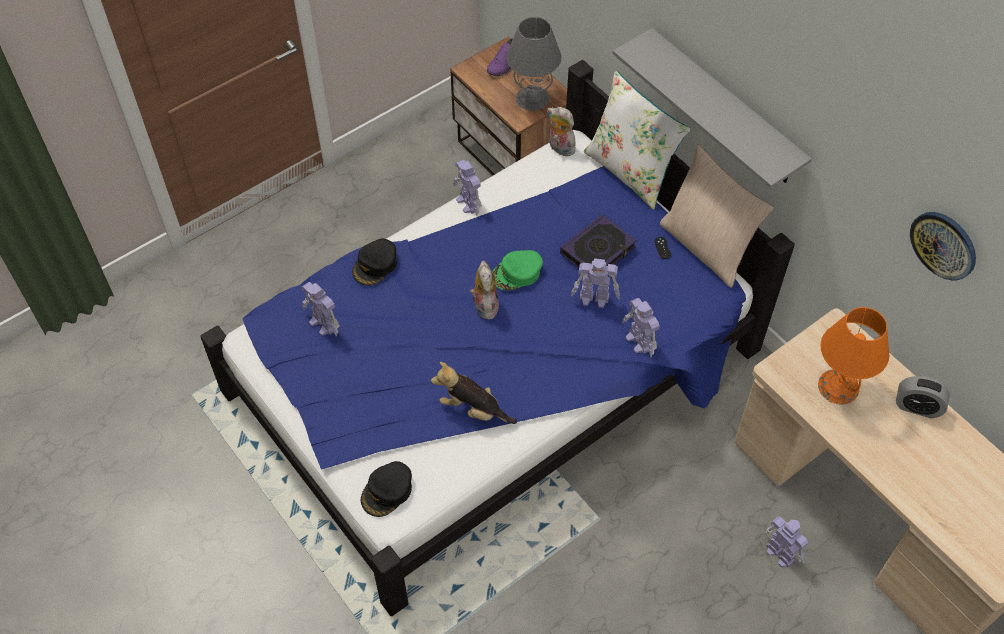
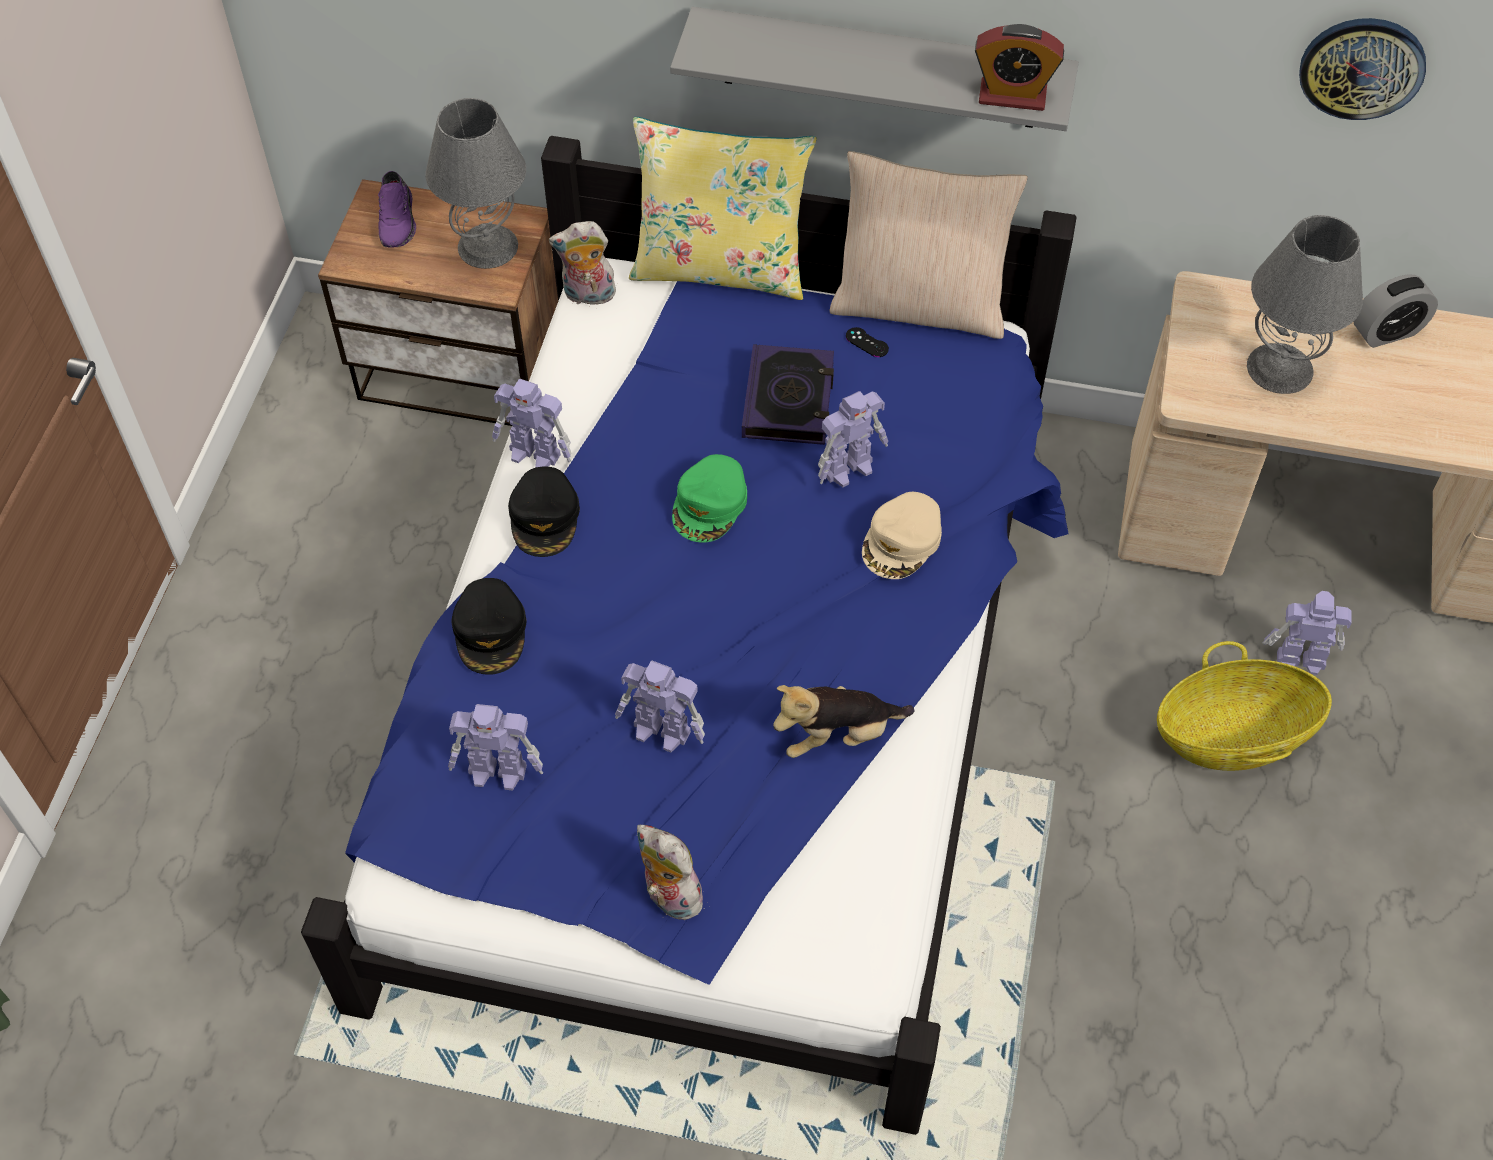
camera: 40 degrees left, 0 degrees up
black cap [361,461,412,517] -> black cap moved to [508,466,580,557]
plush toy [470,261,500,320] -> plush toy moved to [637,825,705,920]
white pillow [584,71,691,210] -> yellow pillow [629,117,817,300]
toy robot [622,298,660,357] -> toy robot moved to [615,661,705,752]
orange table lamp [818,307,889,405] -> grey table lamp [1247,215,1363,394]
none -> beige cap [862,492,942,579]
none -> alarm clock [975,24,1064,111]
none -> basket [1157,641,1332,771]

